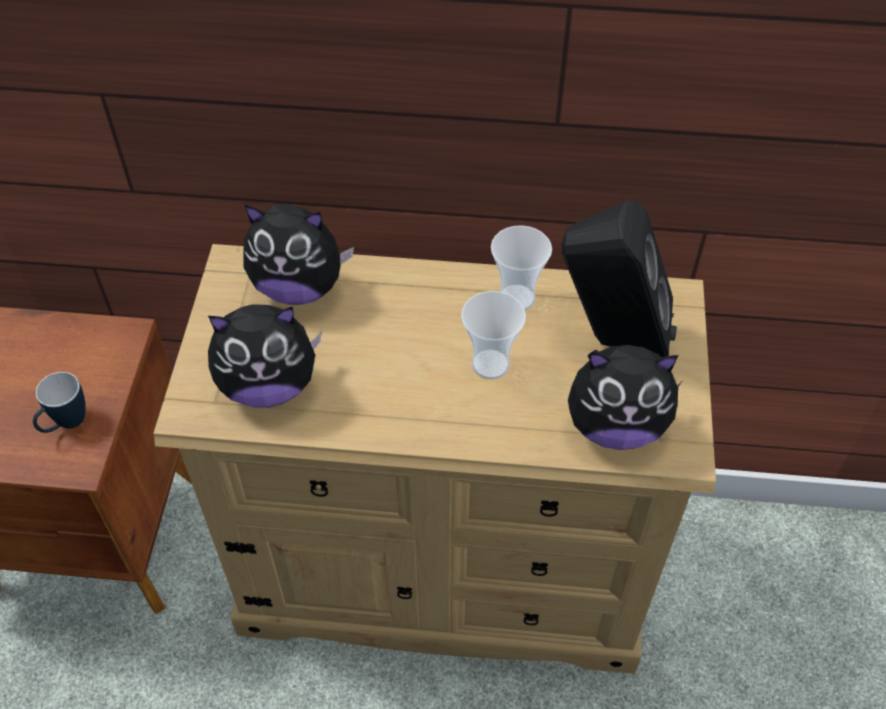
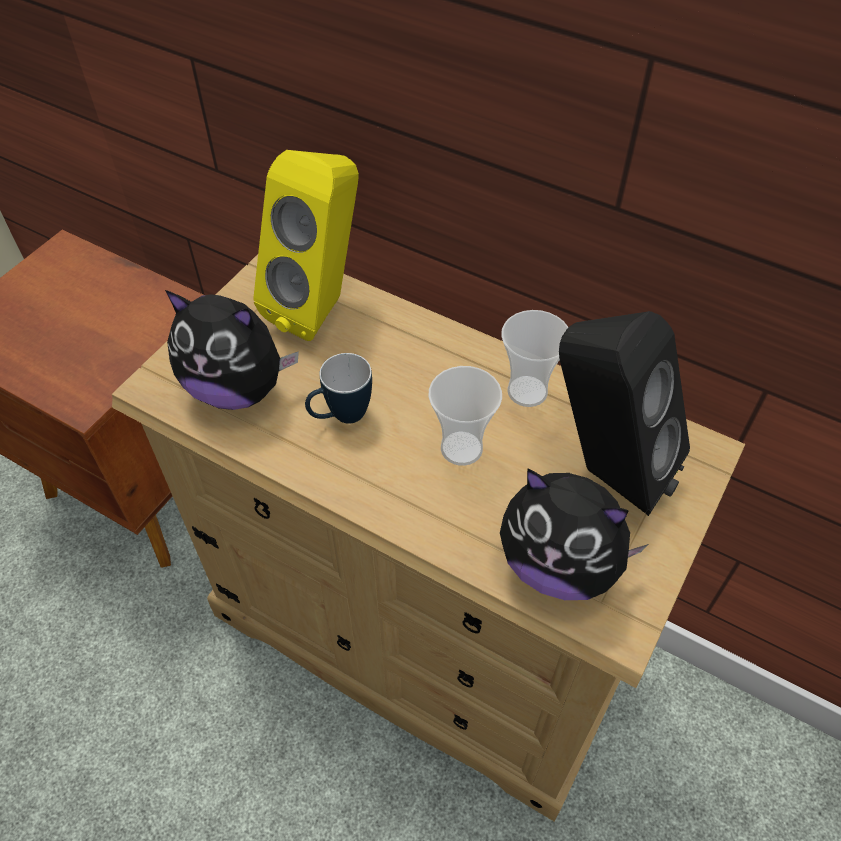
camera: 25 degrees right, 0 degrees up
mug [33,372,86,433] -> mug moved to [305,353,372,424]
plush toy [244,204,354,305] -> yellow speaker [254,150,359,341]

